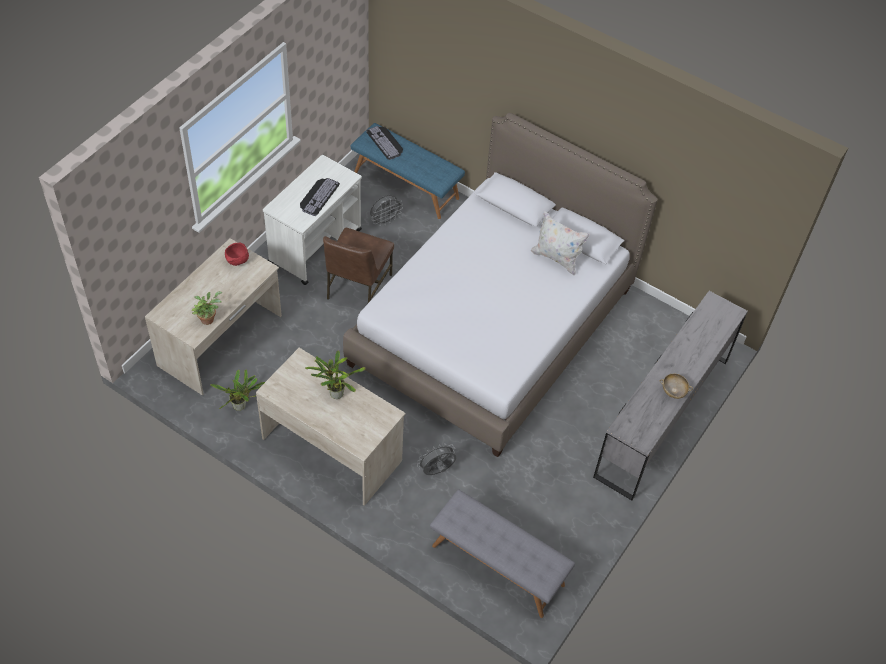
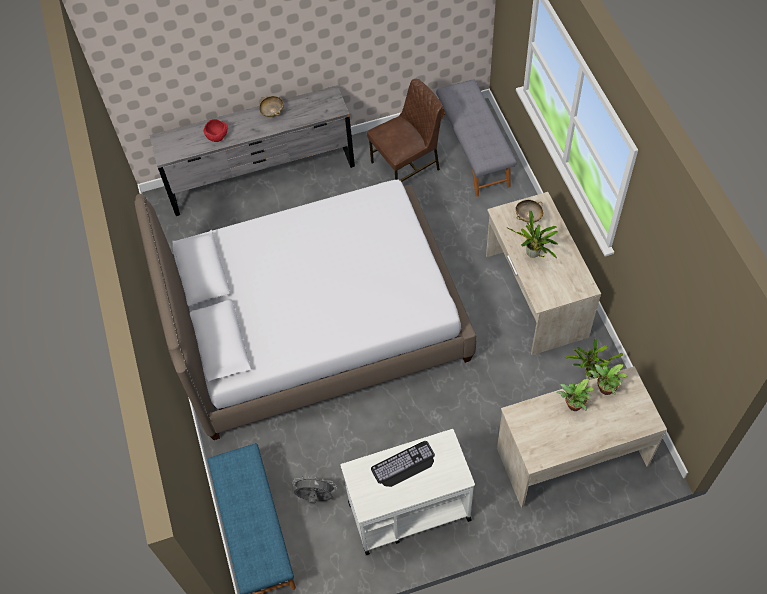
camera: 135 degrees left, 5 degrees up
red bowl [225,242,249,266] -> red bowl moved to [203,119,228,142]
brown chair [323,228,394,303] -> brown chair moved to [367,79,443,182]
keyboard [366,126,403,160] -> none
grey fan [417,443,456,475] -> none
white pillow [531,211,590,276] -> none
none -> beige bowl [515,200,543,223]
none -> potted plant [556,379,594,411]

